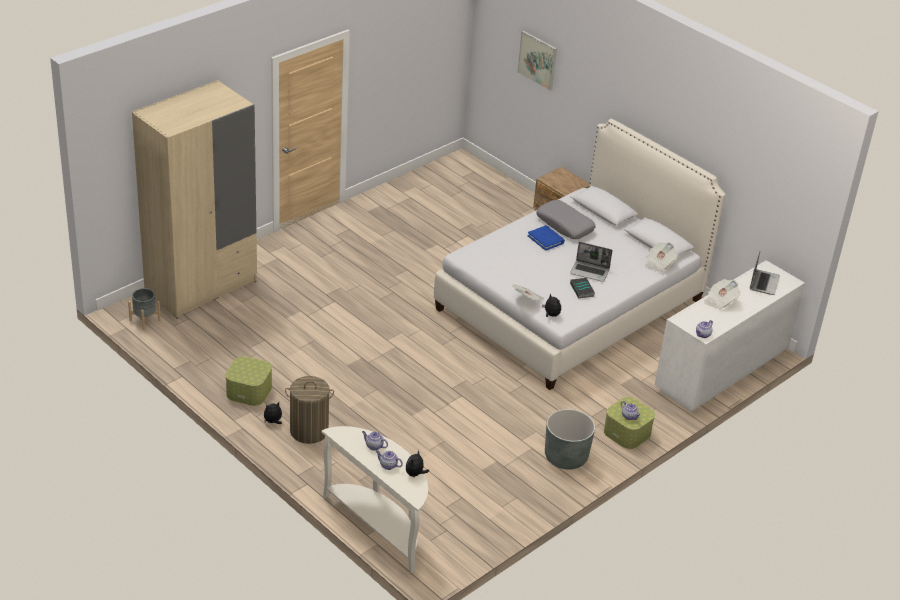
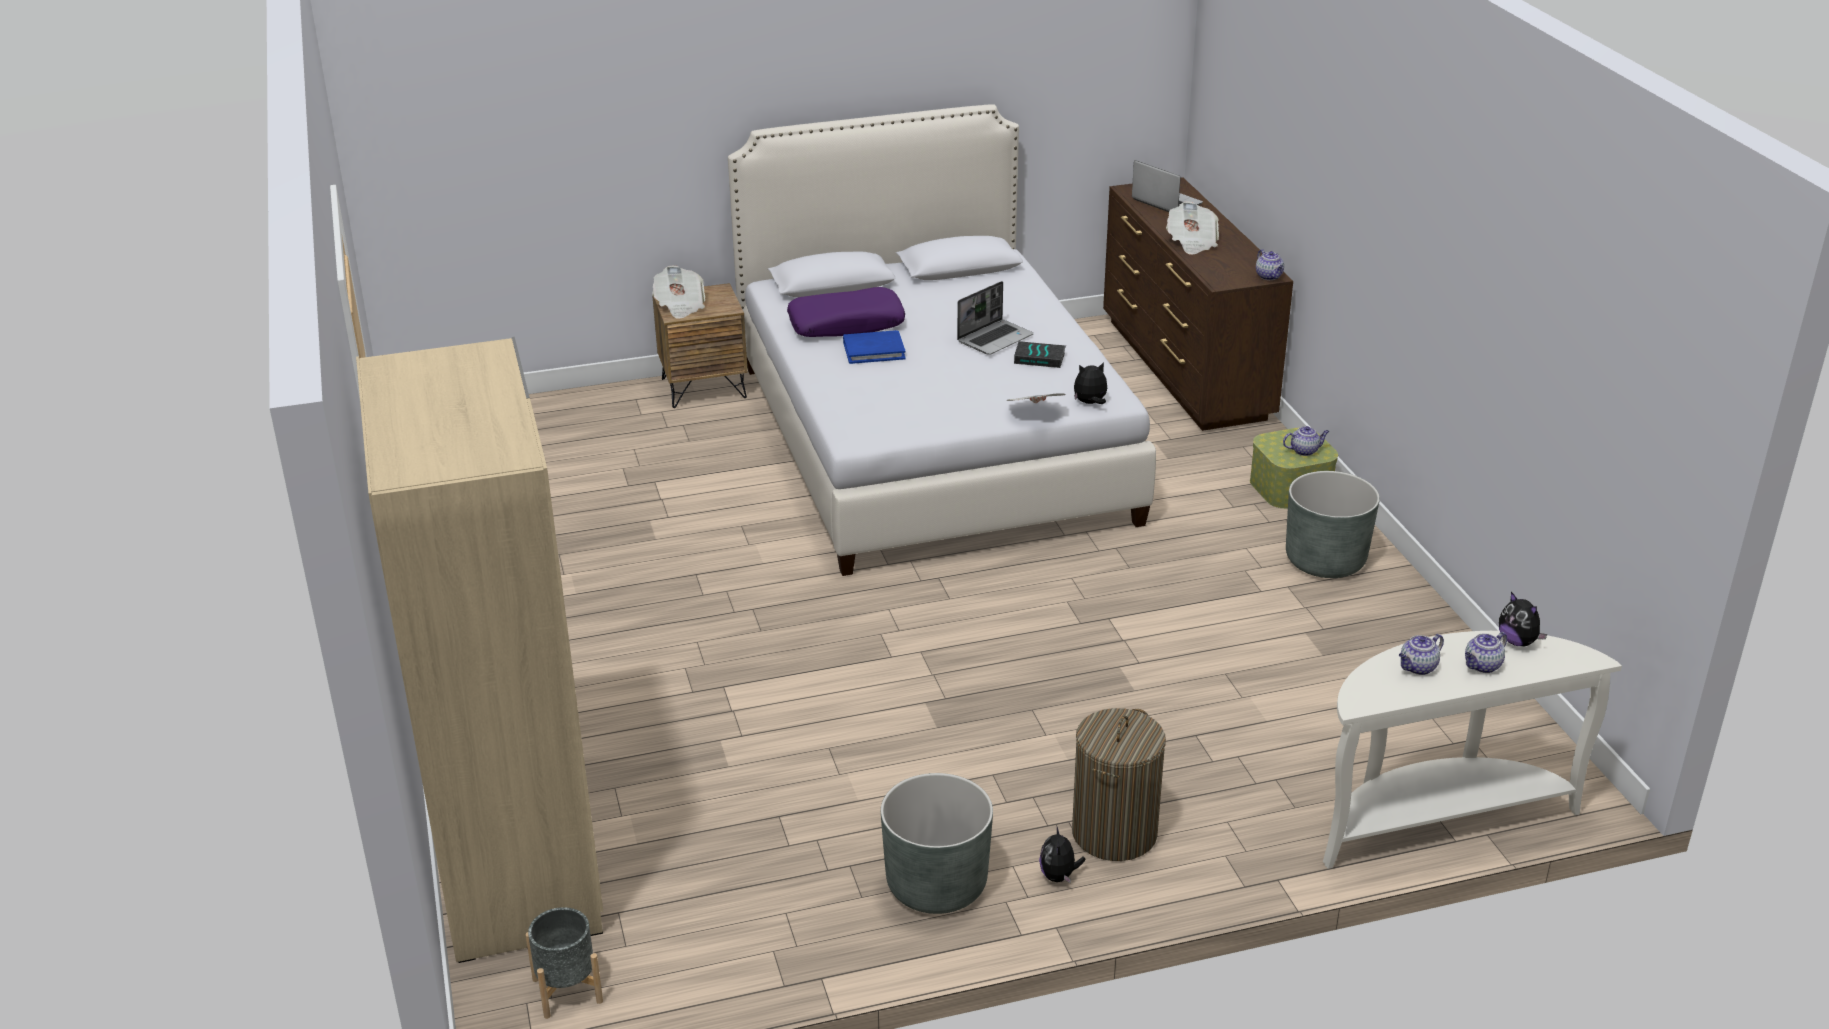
camera: 60 degrees left, 5 degrees down
storage box [225,356,272,406] -> grey planter [881,773,993,914]
picture [517,31,557,91] -> none
grey pillow [536,200,596,239] -> purple pillow [787,287,905,337]
newspaper [645,242,678,272] -> newspaper moved to [652,265,705,319]
white dresser [655,260,805,412] -> brown dresser [1103,177,1293,431]

